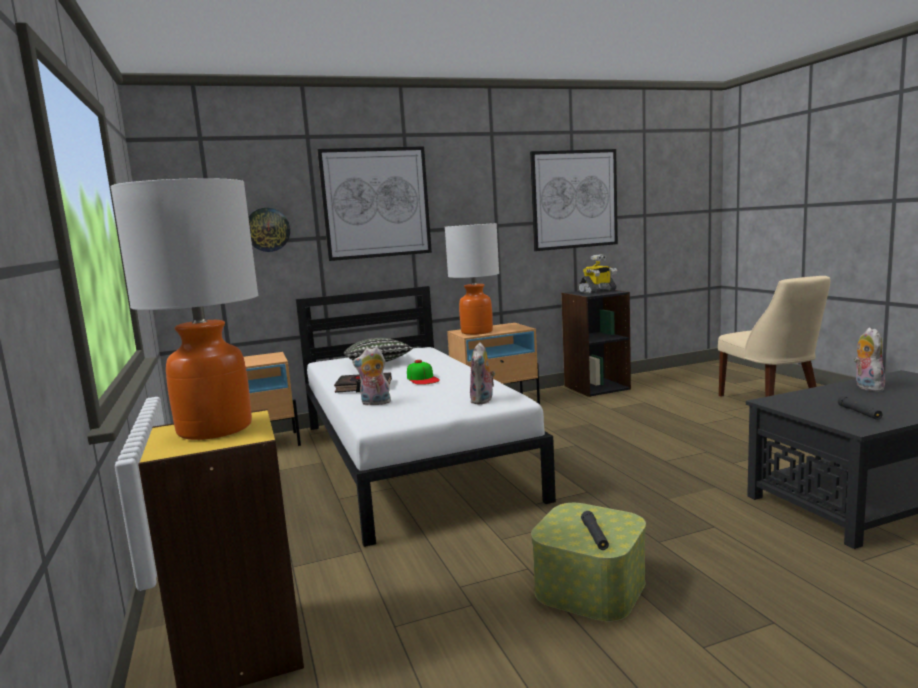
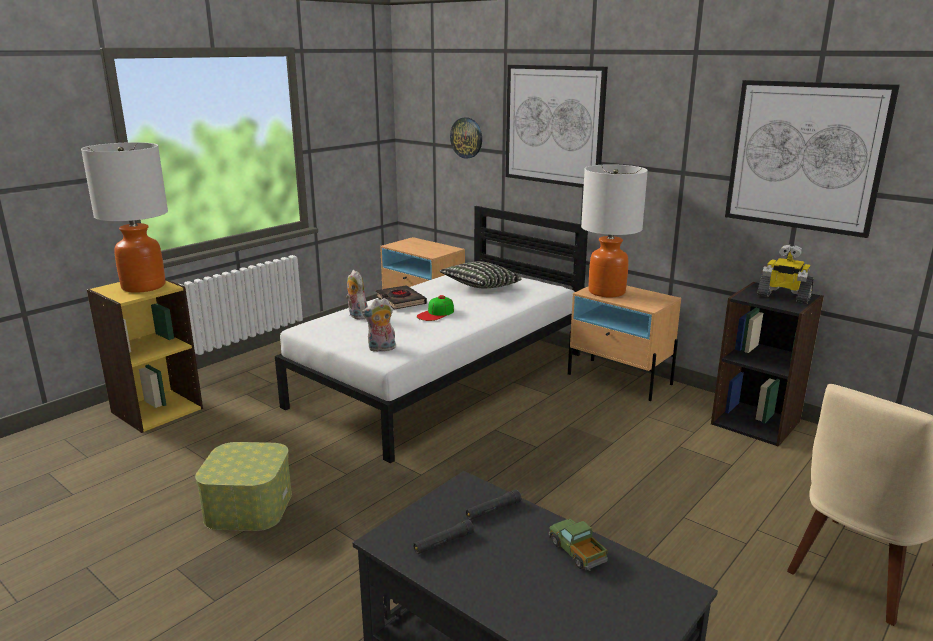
camera: 60 degrees right, 10 degrees up
black flashlight [581,511,609,550] -> black flashlight moved to [466,489,521,520]
plush toy [854,328,885,391] -> toy truck [549,519,608,571]

